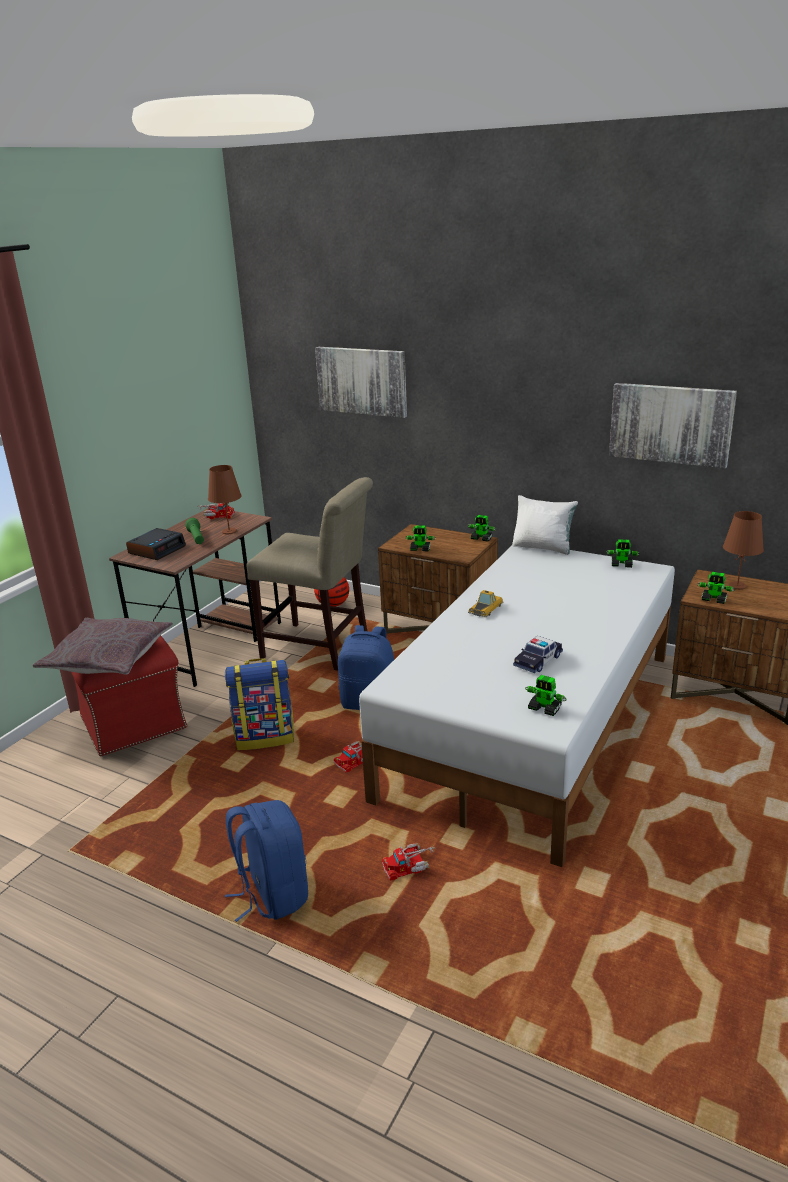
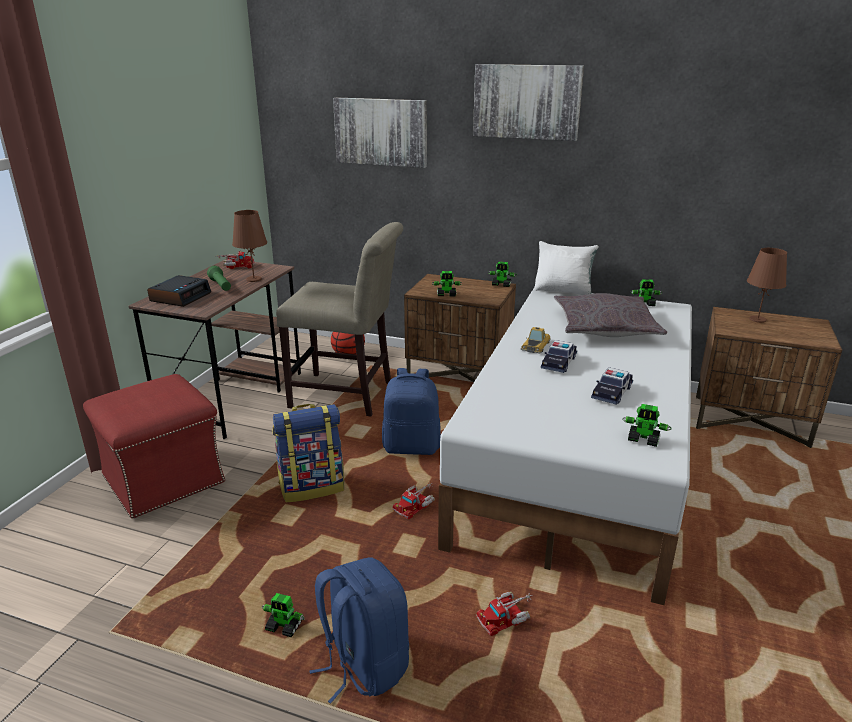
camera: 10 degrees left, 0 degrees up
grey pillow [33,618,173,675] -> grey pillow moved to [554,293,667,337]
picture [609,383,737,468] -> picture moved to [473,64,584,141]
toy robot [697,572,735,604] -> toy robot moved to [262,593,305,637]
none -> toy car [541,340,577,373]

